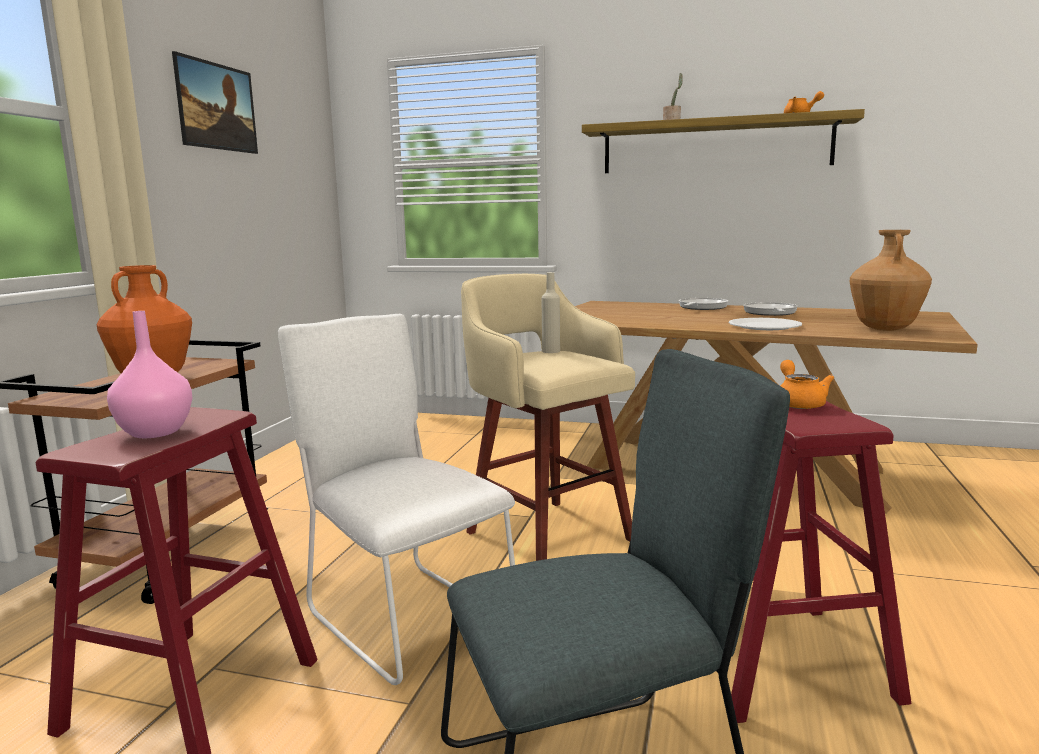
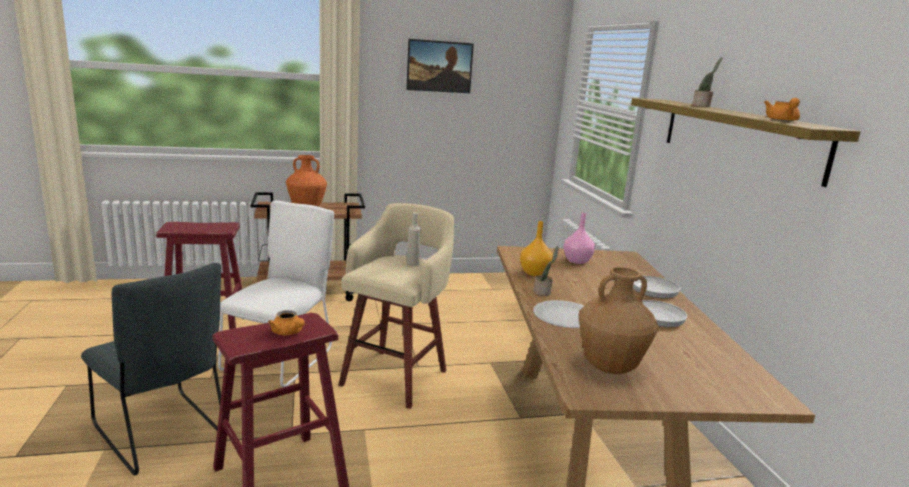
camera: 60 degrees right, 5 degrees up
pink vase [107,311,192,438] -> pink vase moved to [563,212,595,264]
orange teapot [780,360,834,409] -> orange teapot turned 75 degrees clockwise [268,310,305,335]
none -> orange vase [520,221,553,276]
none -> potted plant [533,246,559,296]

